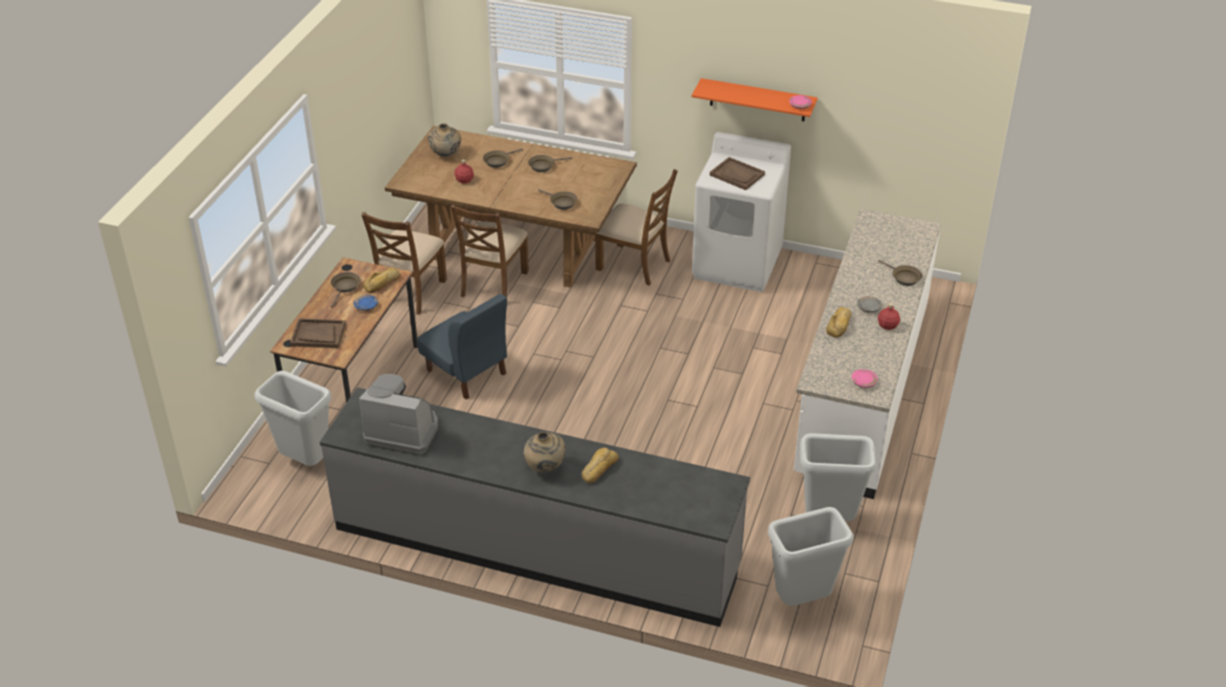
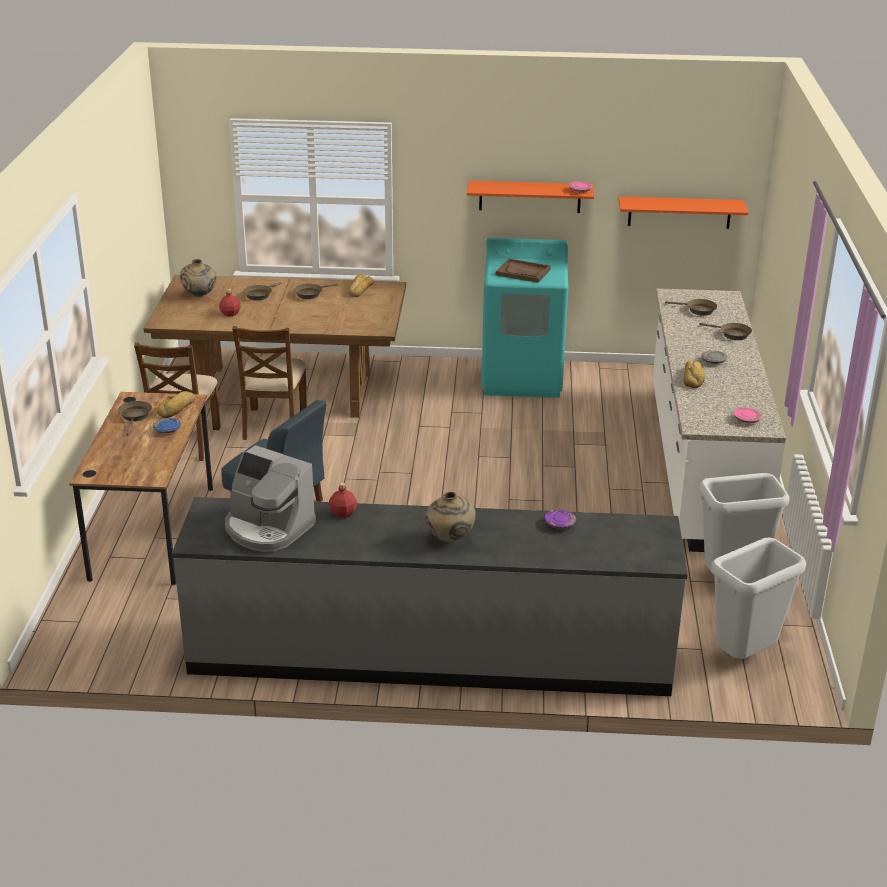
camera: 15 degrees left, 10 degrees down
grey trash can [254,371,331,466] -> none
brown tray [290,318,346,348] -> none
coffee machine [359,374,438,454] -> coffee machine turned 150 degrees counterclockwise [225,445,316,552]
brown frying pan [538,189,578,210] -> brown frying pan moved to [665,299,717,316]
bread [582,447,619,483] -> bread moved to [348,274,374,297]
brown chair [595,169,678,286] -> none
white washing machine [692,132,791,292] -> turquoise washing machine [481,238,568,398]
red bottle [878,303,900,330] -> red bottle moved to [329,483,357,518]
none -> purple plate [545,510,576,529]
none -> orange shelf [618,196,749,229]

